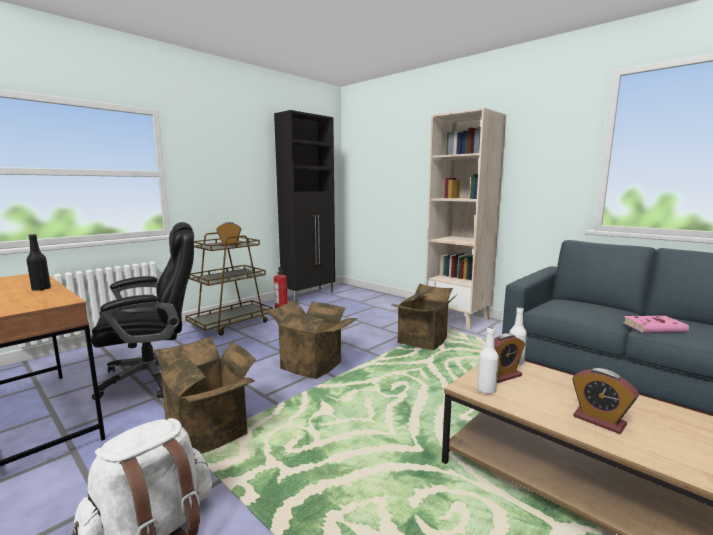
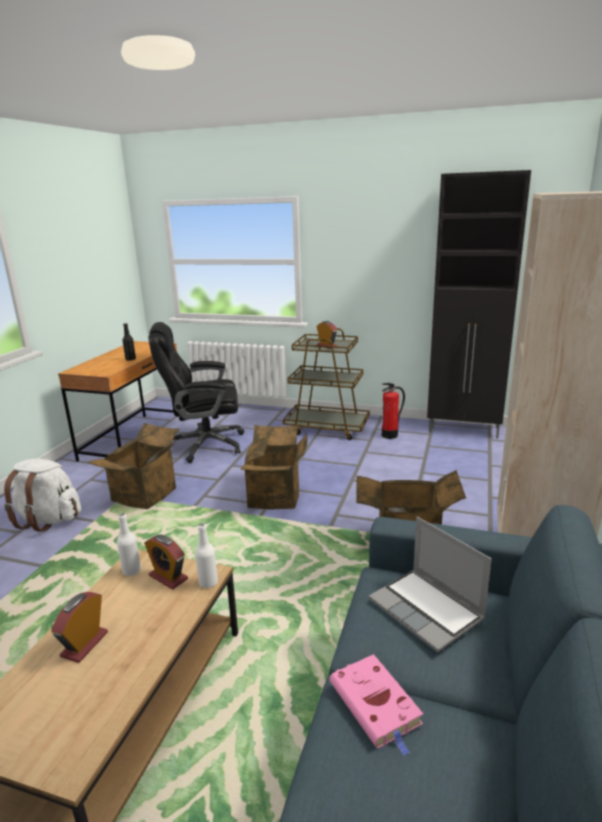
camera: 65 degrees right, 10 degrees up
black office chair [91,222,194,400] -> black office chair turned 135 degrees clockwise [148,322,245,463]
none -> laptop [369,517,492,653]

